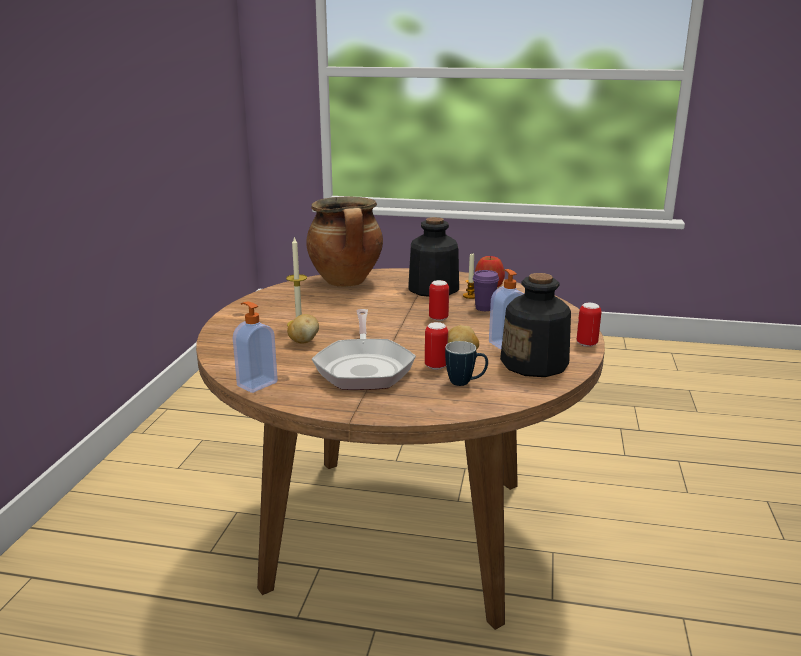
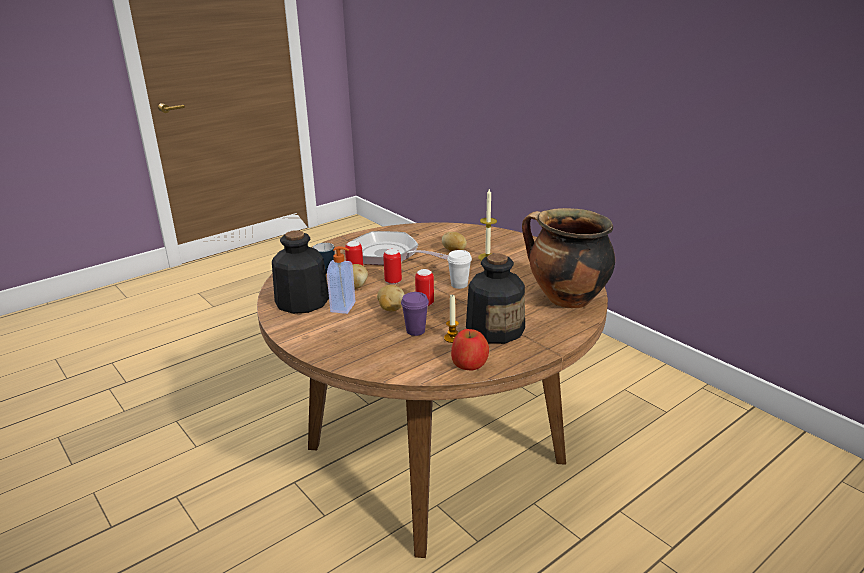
camera: 130 degrees right, 5 degrees up
soap dispenser [233,301,278,393] -> none
can [577,303,601,347] -> can moved to [383,249,402,284]
none -> potato [377,285,405,311]
none -> white cup [447,250,472,289]

